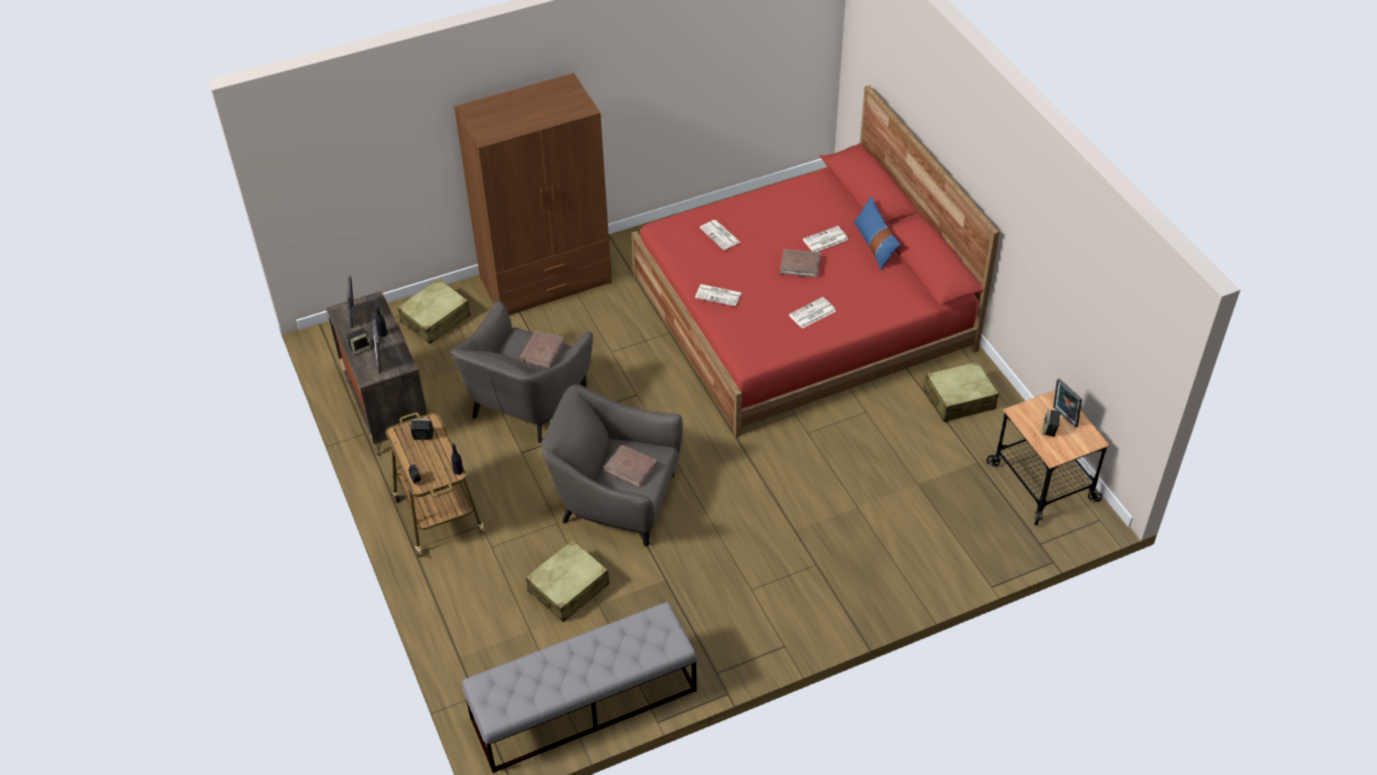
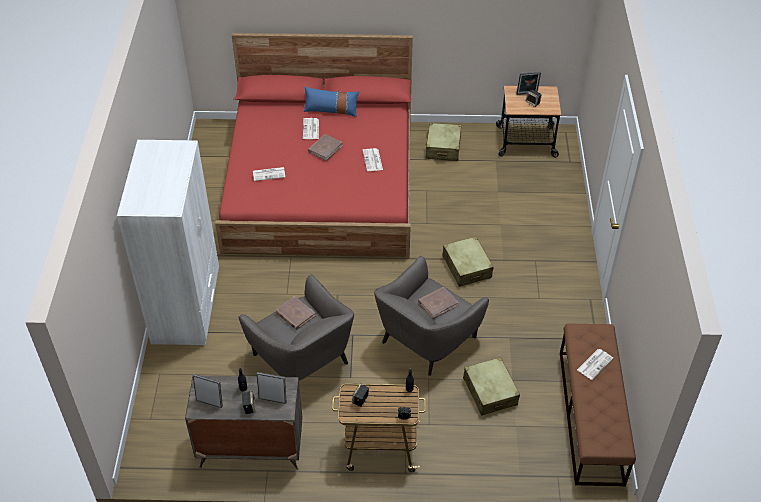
camera: 65 degrees left, 0 degrees up
beige suitcase [397,279,471,344] -> beige suitcase moved to [442,236,493,287]
brown wardrobe [454,73,612,315] -> white wardrobe [117,140,219,345]
grey bench [462,602,697,773] -> brown bench [560,324,636,486]
newspaper [695,284,742,306] -> newspaper moved to [577,349,613,380]

